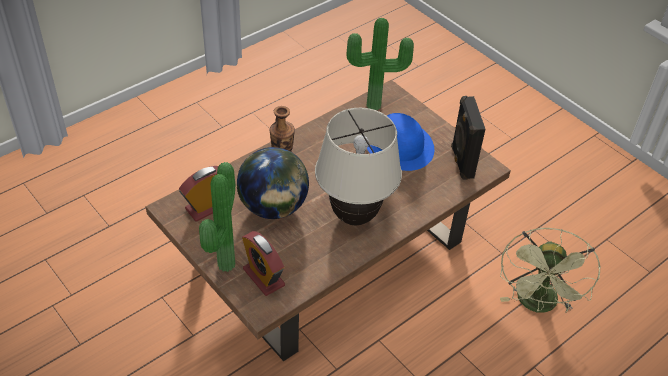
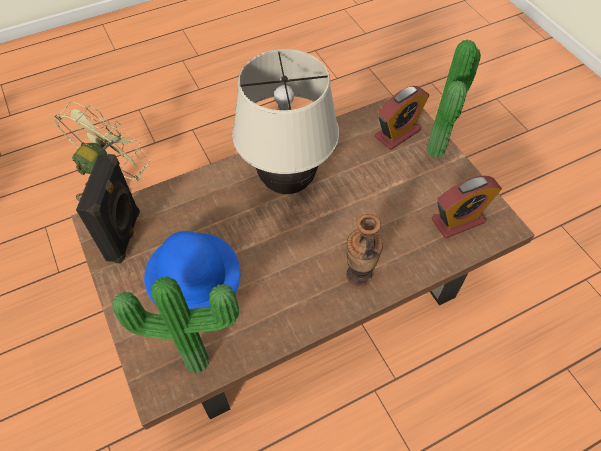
camera: 165 degrees left, 10 degrees up
globe [237,147,309,219] -> none
alarm clock [242,231,285,296] -> alarm clock turned 75 degrees clockwise [375,86,429,150]

